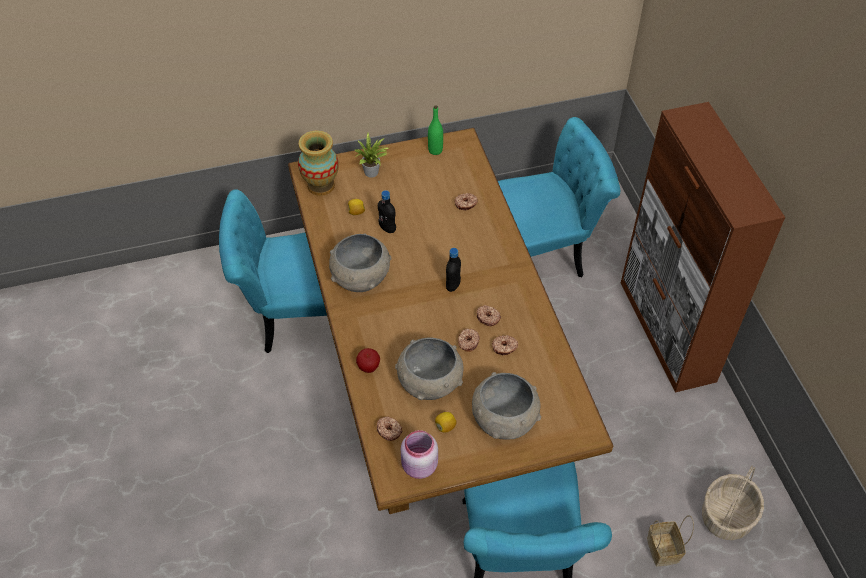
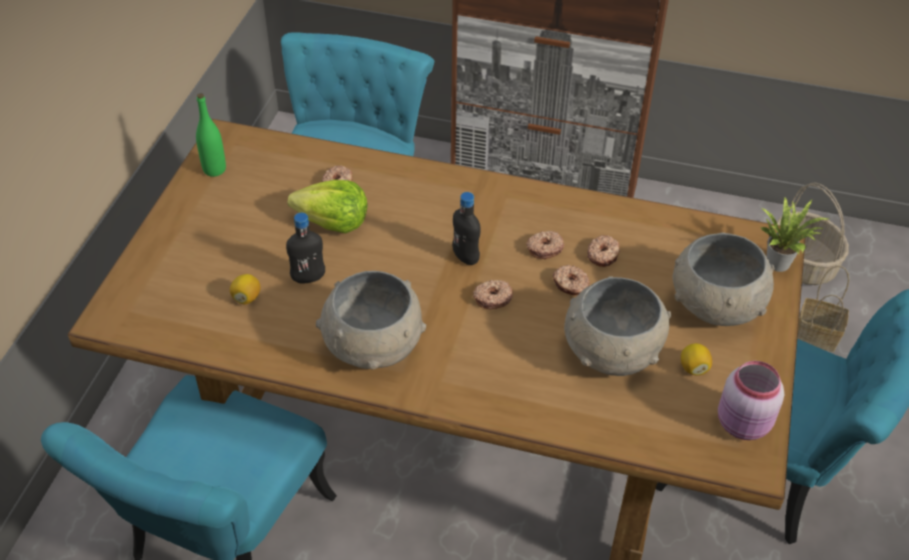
camera: 60 degrees left, 5 degrees down
vase [298,131,339,196] -> none
potted plant [355,133,390,178] -> potted plant moved to [760,197,829,272]
apple [356,348,380,373] -> none
donut [377,416,402,441] -> donut moved to [473,280,513,310]
none -> lettuce [288,180,368,233]

